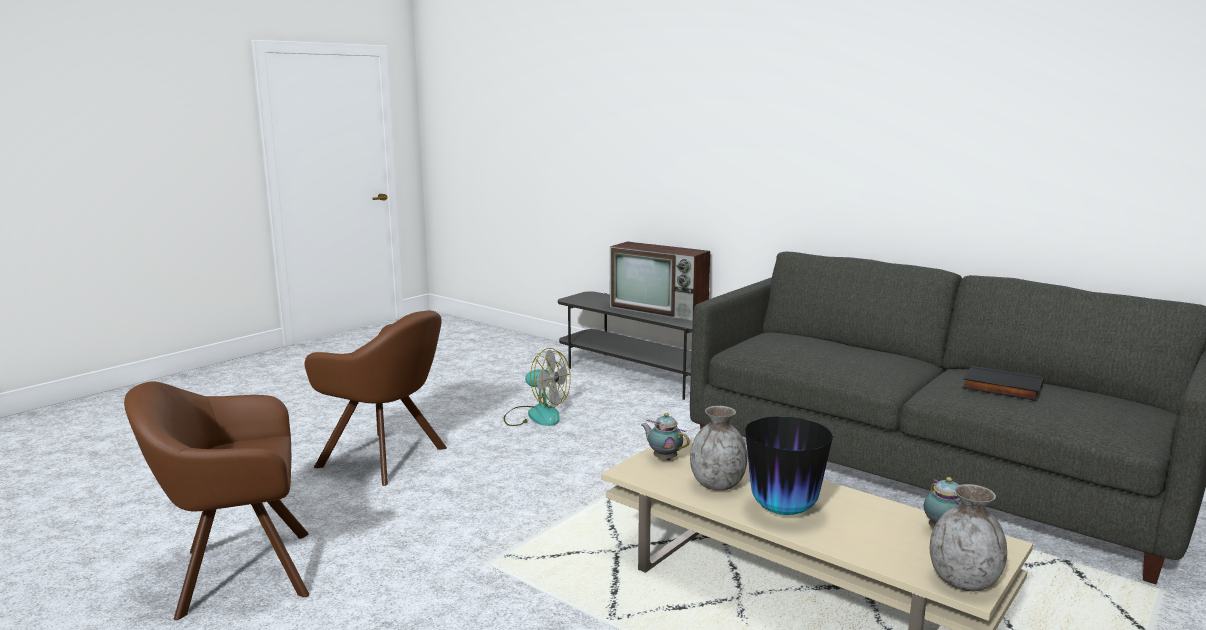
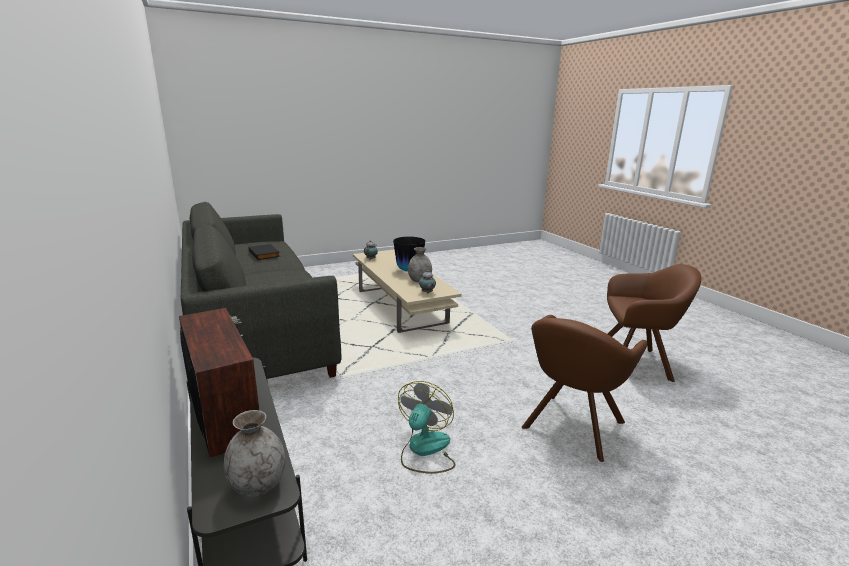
camera: 155 degrees left, 5 degrees up
brown armchair [305,311,447,486] -> brown armchair turned 105 degrees counterclockwise [522,315,647,462]
fan [504,348,571,426] -> fan turned 60 degrees clockwise [398,381,455,474]
grey vase [930,484,1007,591] -> grey vase moved to [224,410,285,497]

